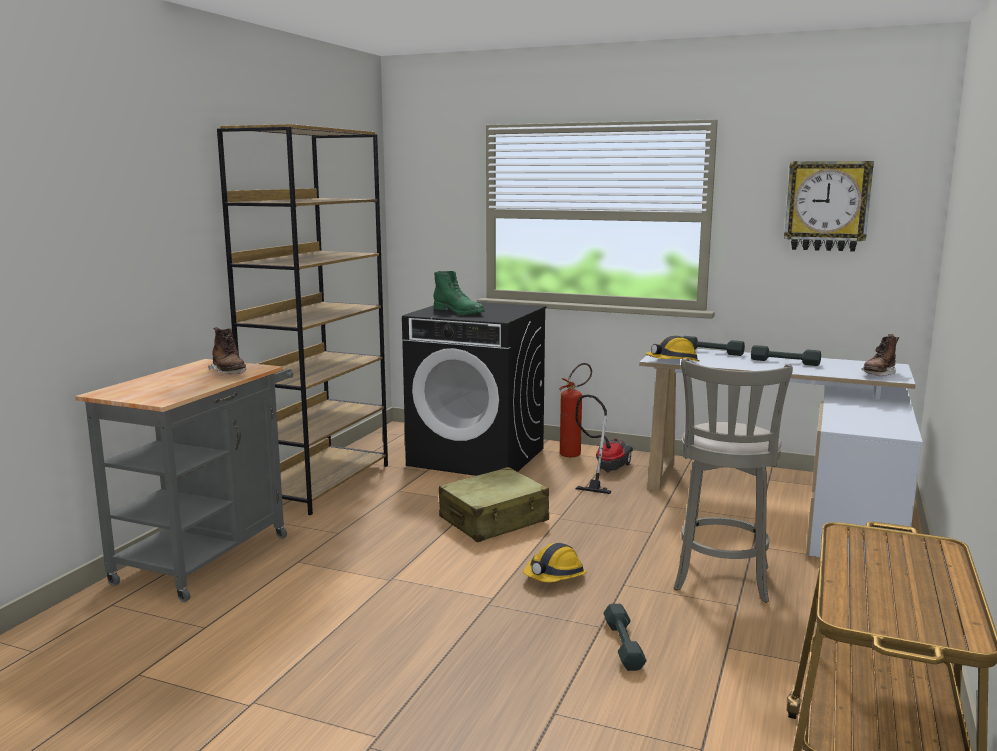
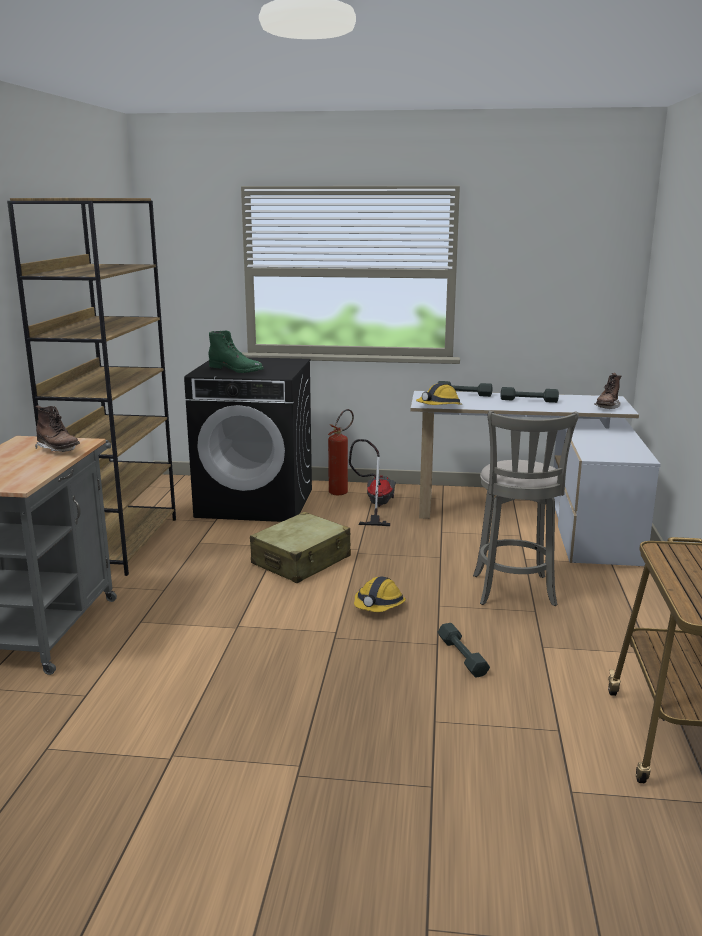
camera: 15 degrees left, 5 degrees up
wall clock [784,161,874,252] -> none

